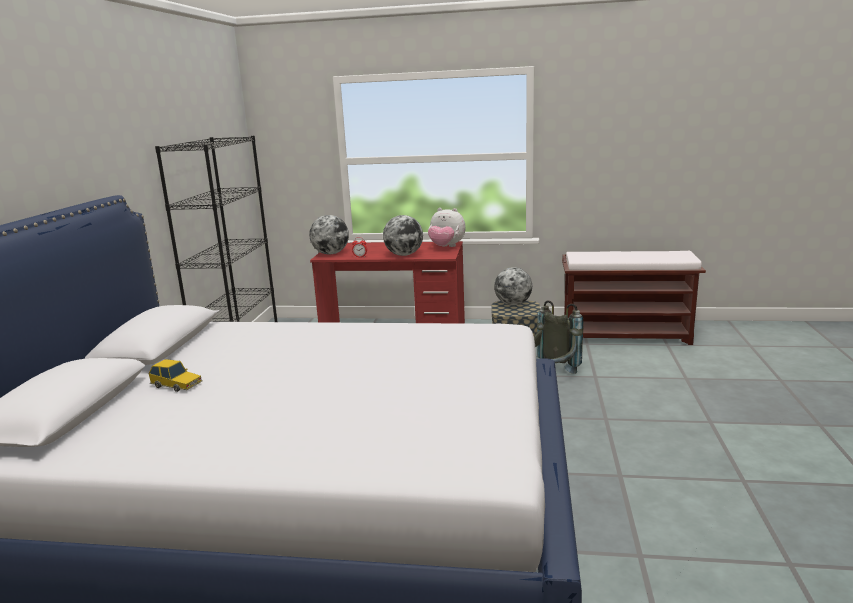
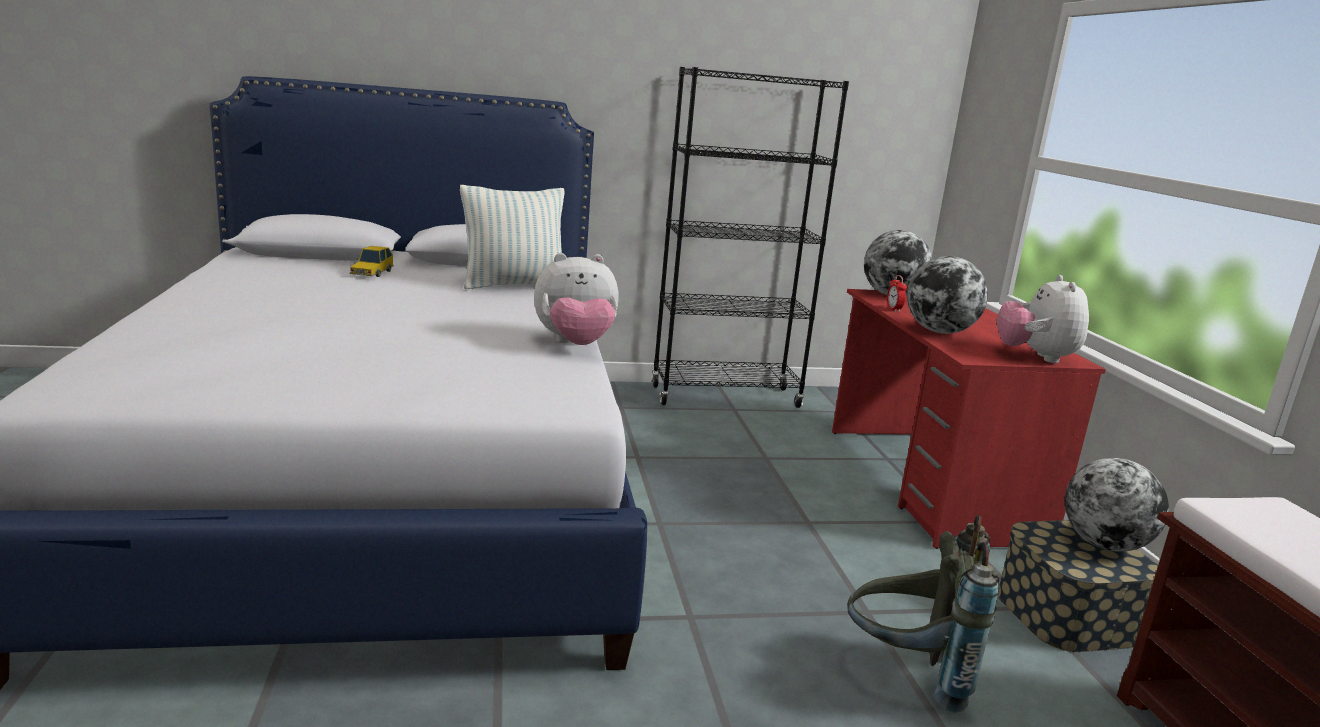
camera: 70 degrees right, 0 degrees up
none -> pillow [460,185,564,289]
none -> plush toy [534,253,619,345]

